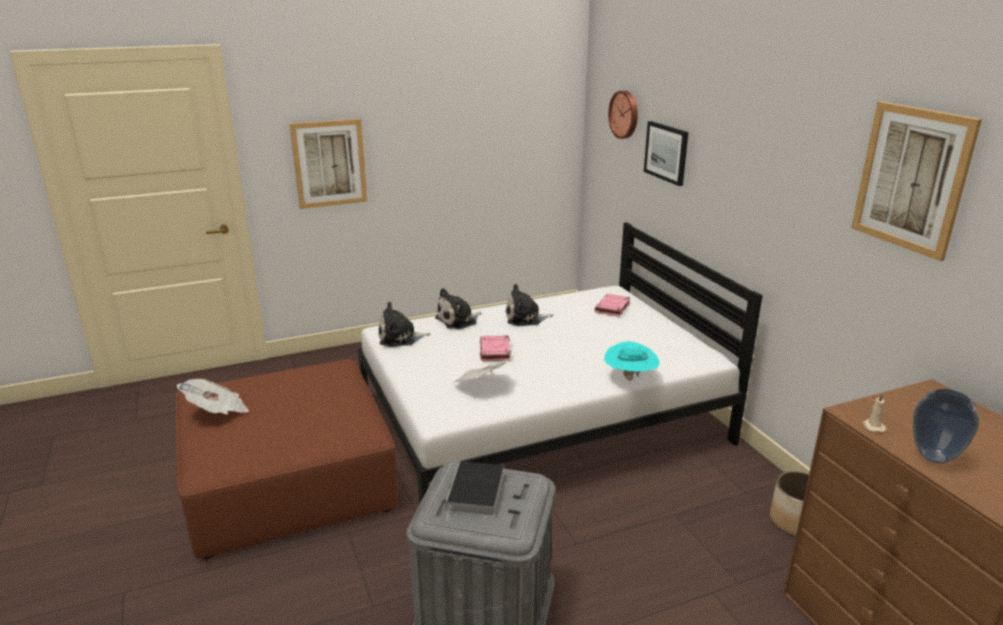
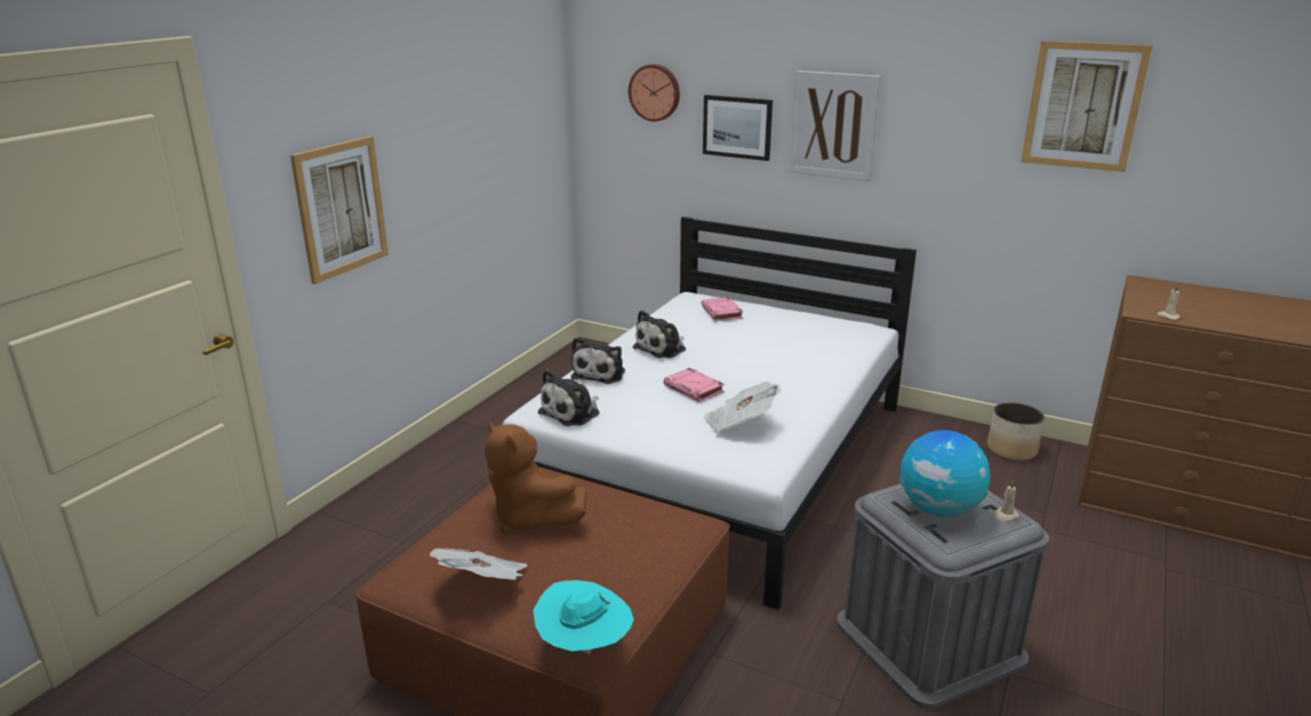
camera: 40 degrees left, 0 degrees up
book [445,461,504,521] -> globe [900,430,990,517]
turquoise hat [604,341,660,381] -> turquoise hat moved to [533,580,634,654]
vase [912,389,979,464] -> none
none -> brown plush toy [485,421,587,534]
none -> picture [790,71,881,181]
none -> beige candle [994,481,1019,522]

